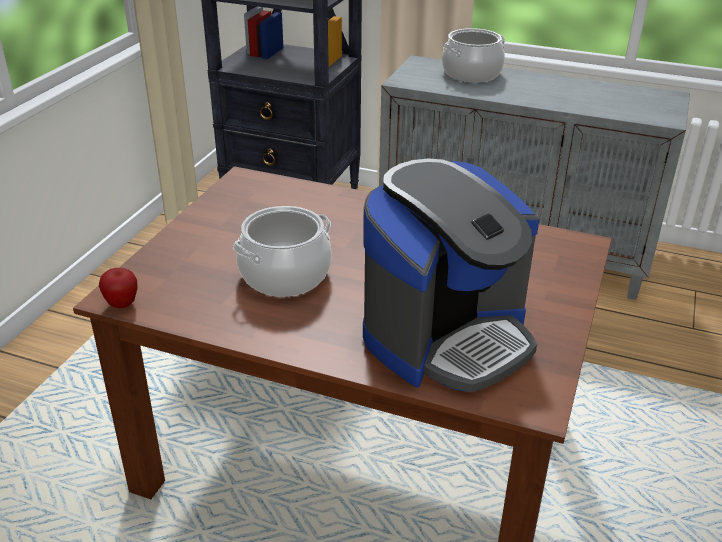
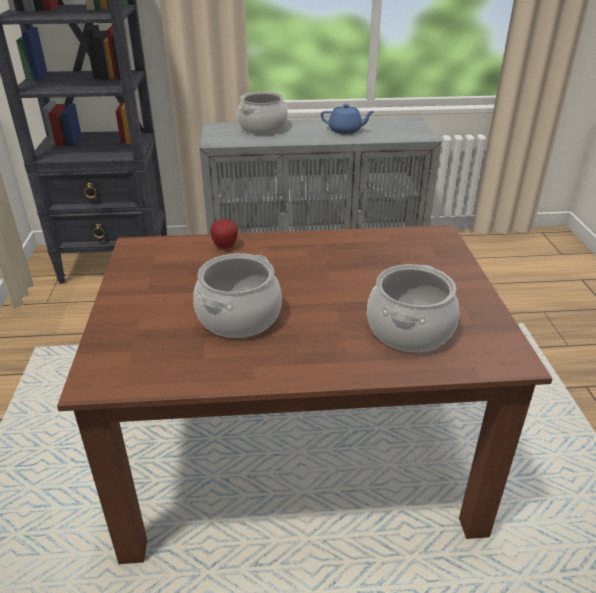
camera: 25 degrees left, 0 degrees up
apple [99,268,137,308] -> apple moved to [210,219,238,249]
coffee machine [363,159,539,393] -> cooking pot [367,264,459,352]
none -> blue teapot [321,104,375,134]

